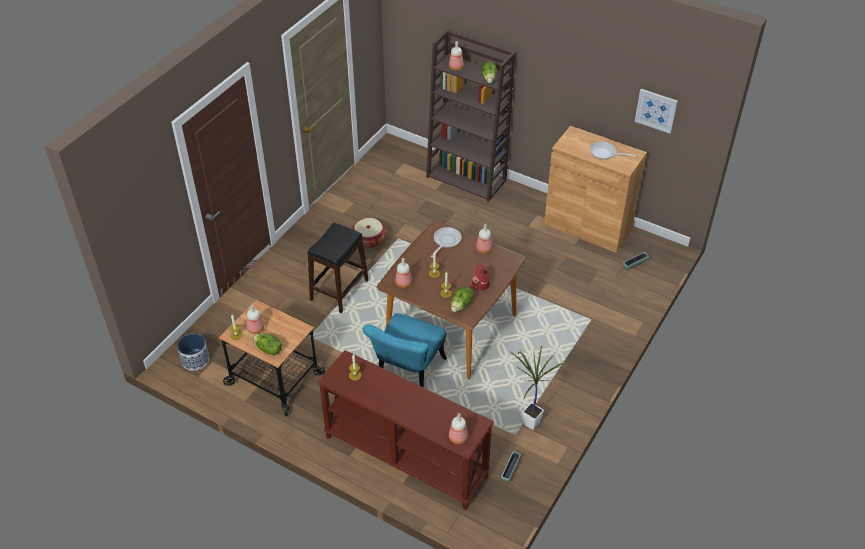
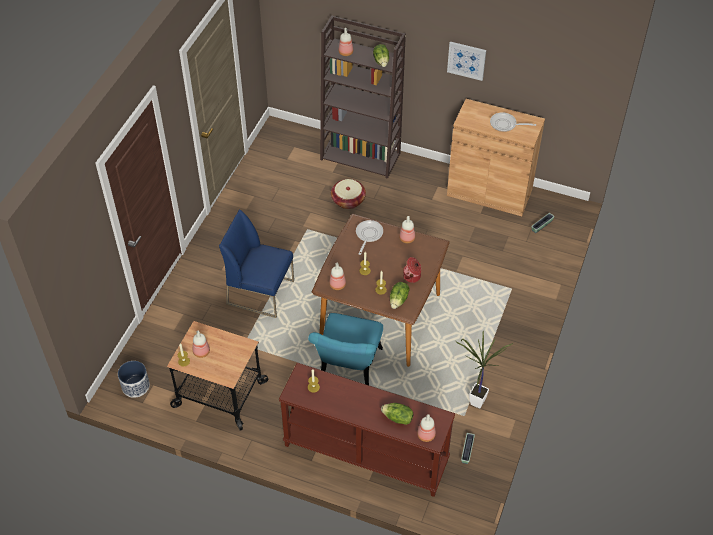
camera: 10 degrees left, 5 degrees up
lettuce [253,333,282,355] -> lettuce moved to [381,403,413,425]
black stool [308,223,369,313] -> blue chair [219,209,294,318]
basket [352,218,387,248] -> basket moved to [331,179,366,209]
picture [635,89,678,134] -> picture moved to [447,42,486,81]

